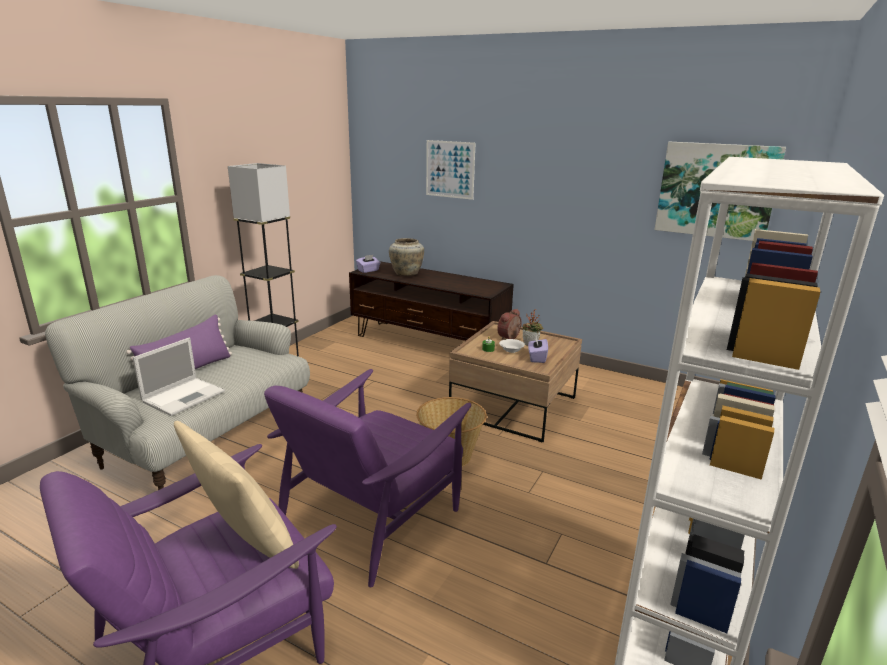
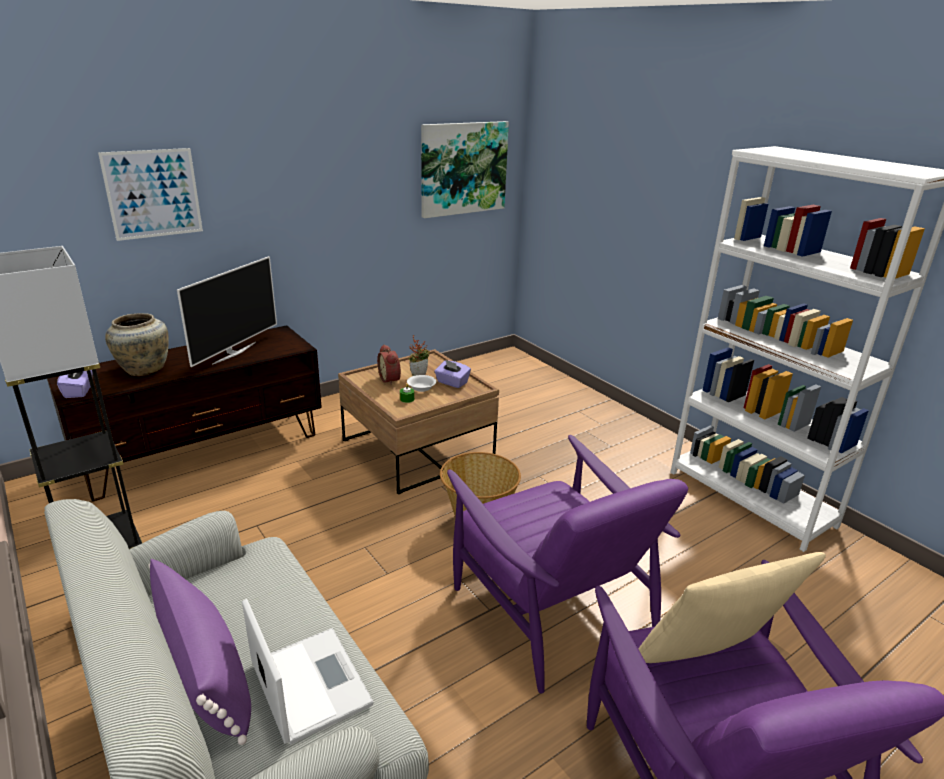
camera: 65 degrees left, 5 degrees up
none -> television [177,256,277,367]

